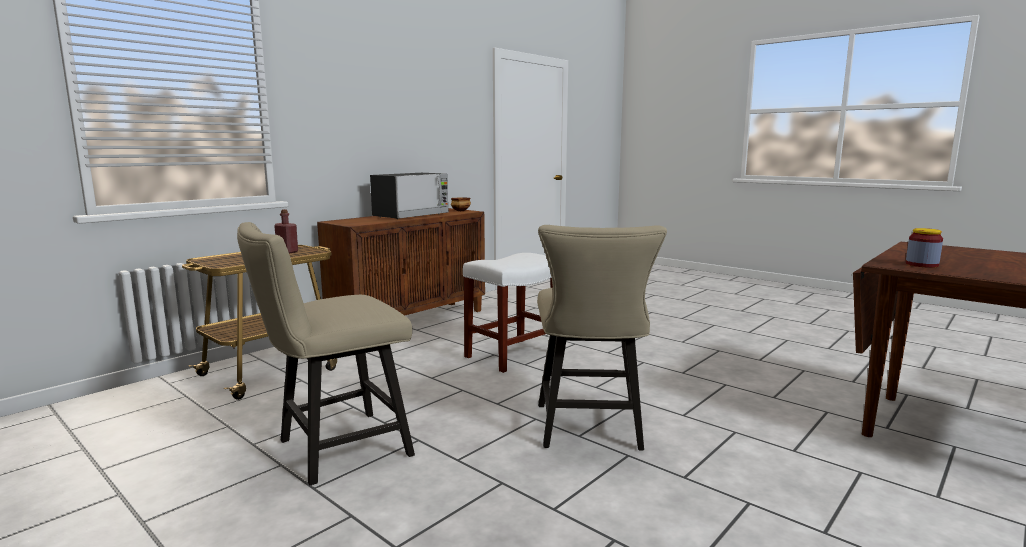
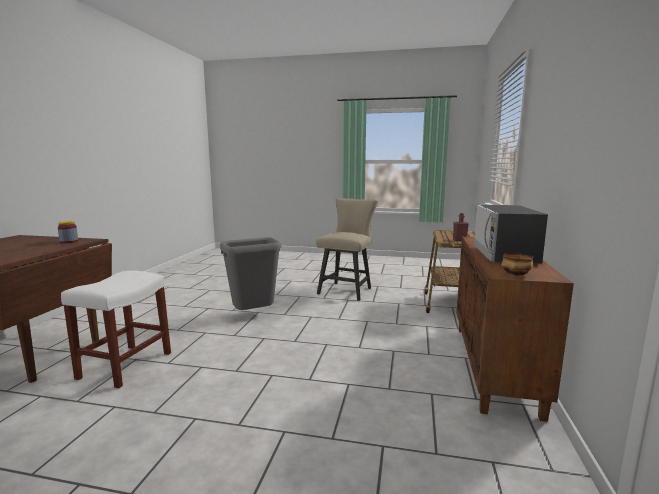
camera: 150 degrees right, 0 degrees up
white stool [463,253,553,373] -> white stool moved to [61,271,171,388]
beige chair [537,225,667,450] -> grey trash can [220,237,282,310]

